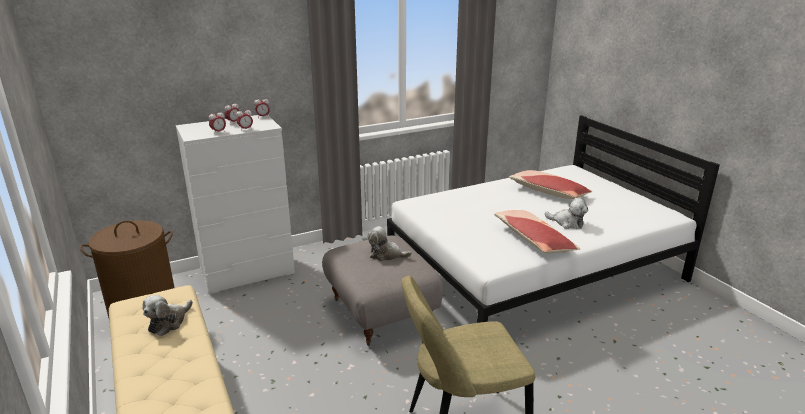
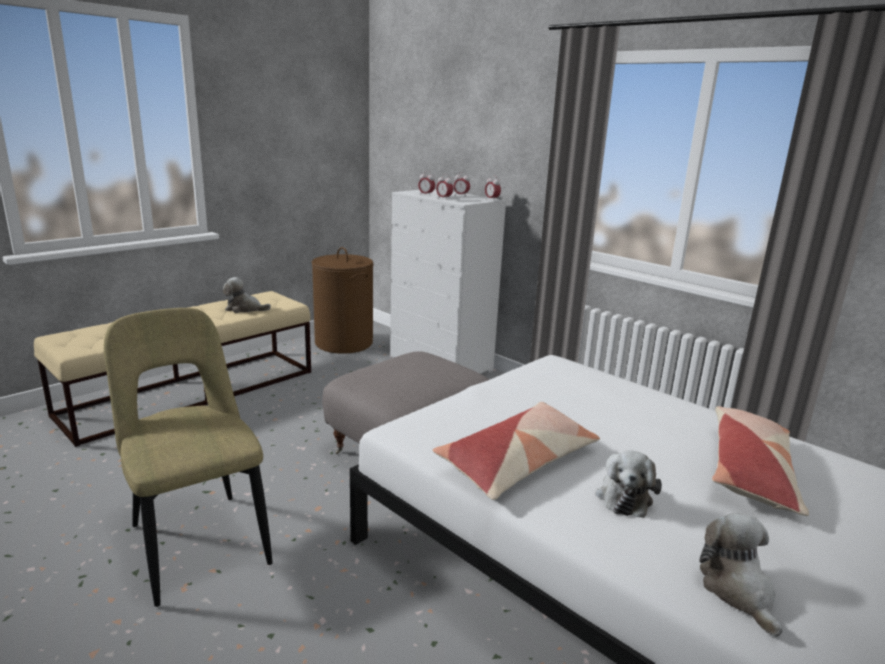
camera: 70 degrees right, 5 degrees down
plush toy [368,226,412,261] -> plush toy moved to [699,513,783,637]

